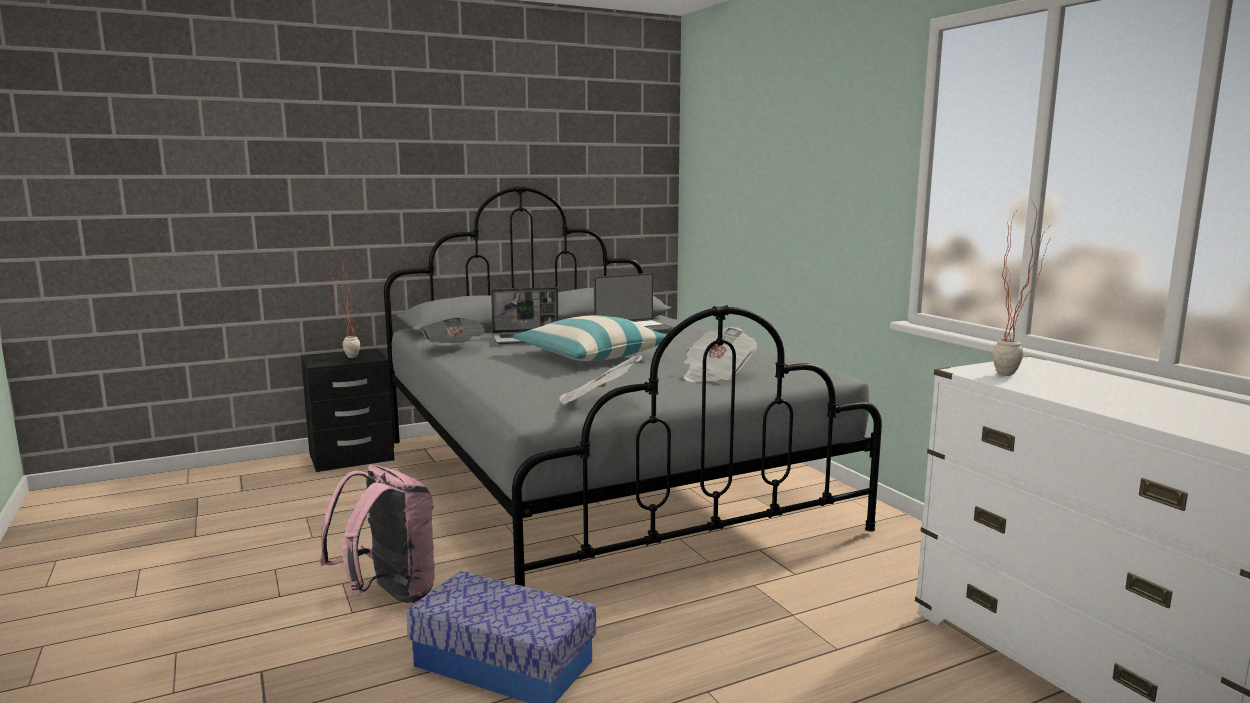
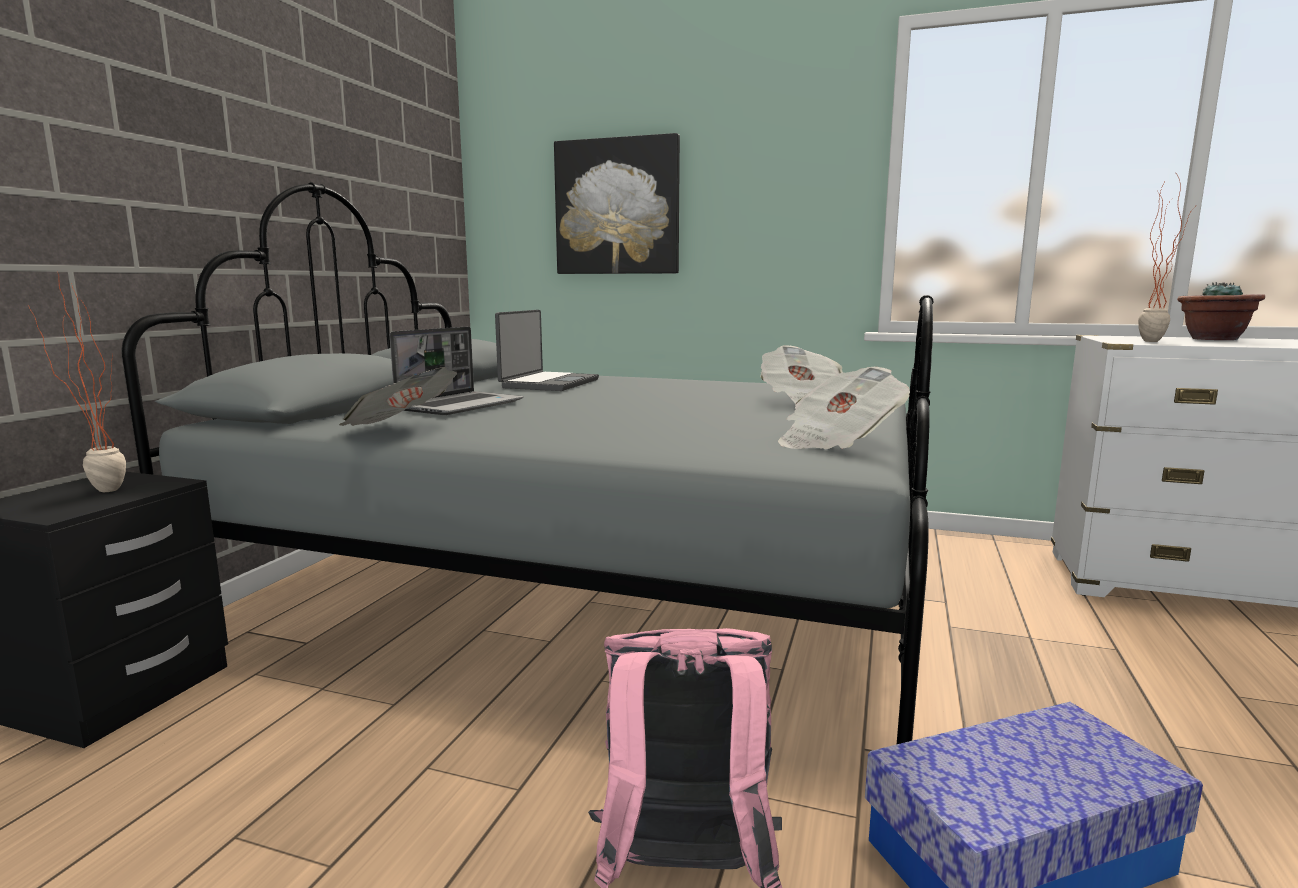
camera: 45 degrees left, 0 degrees up
pillow [513,315,666,362] -> none
none -> picture [554,133,680,274]
none -> potted plant [1177,282,1265,340]

